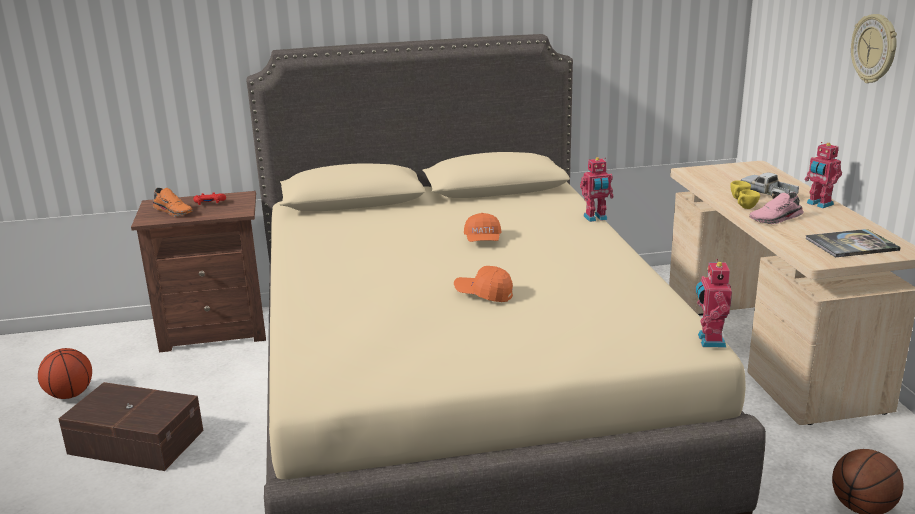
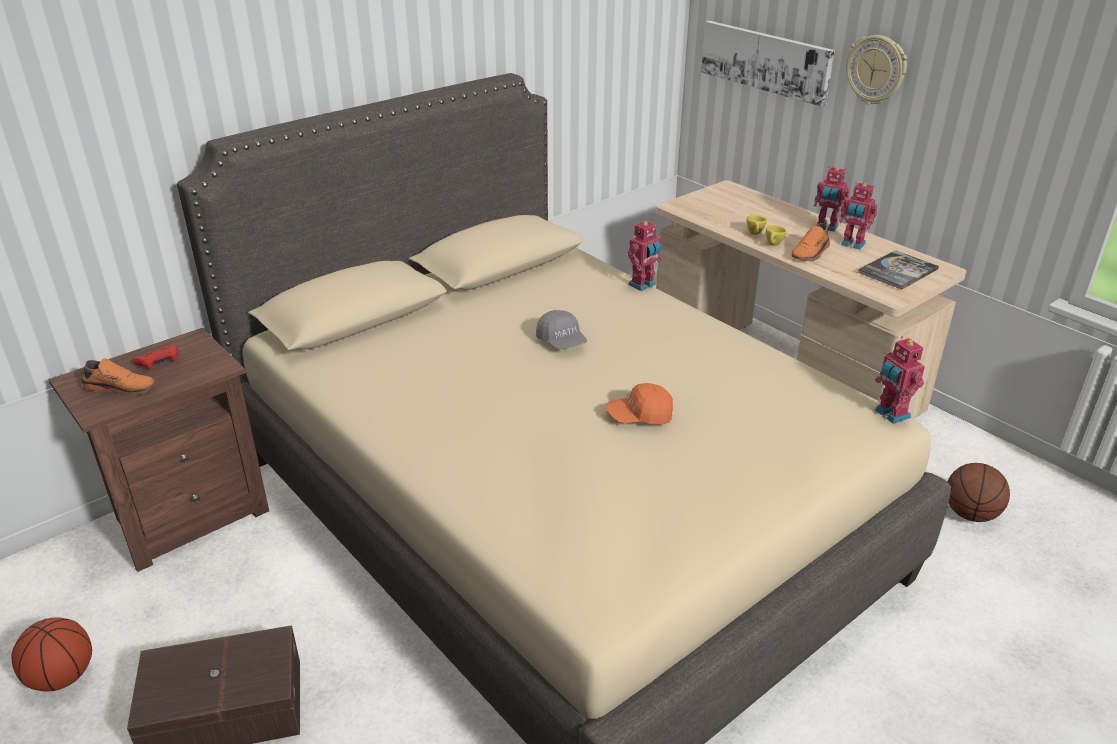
camera: 30 degrees left, 10 degrees up
orange cap [464,213,502,242] -> grey cap [536,310,587,349]
toy truck [741,172,799,199] -> none
pink shoe [750,192,804,224] -> orange shoe [792,223,830,261]
none -> picture [701,21,835,107]
none -> toy robot [839,182,877,250]

